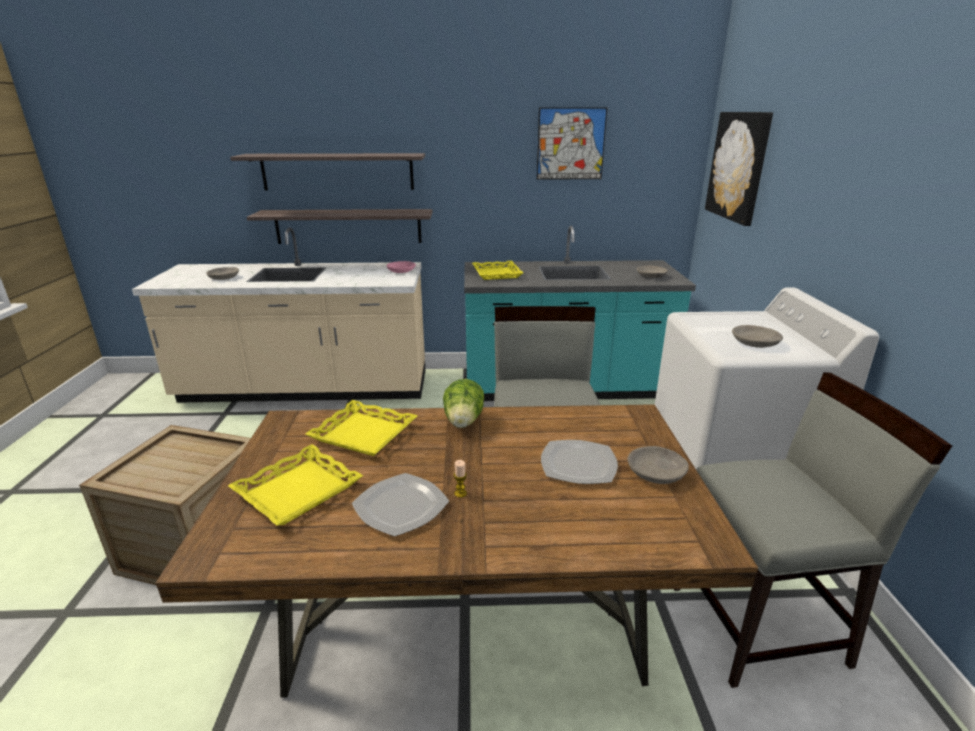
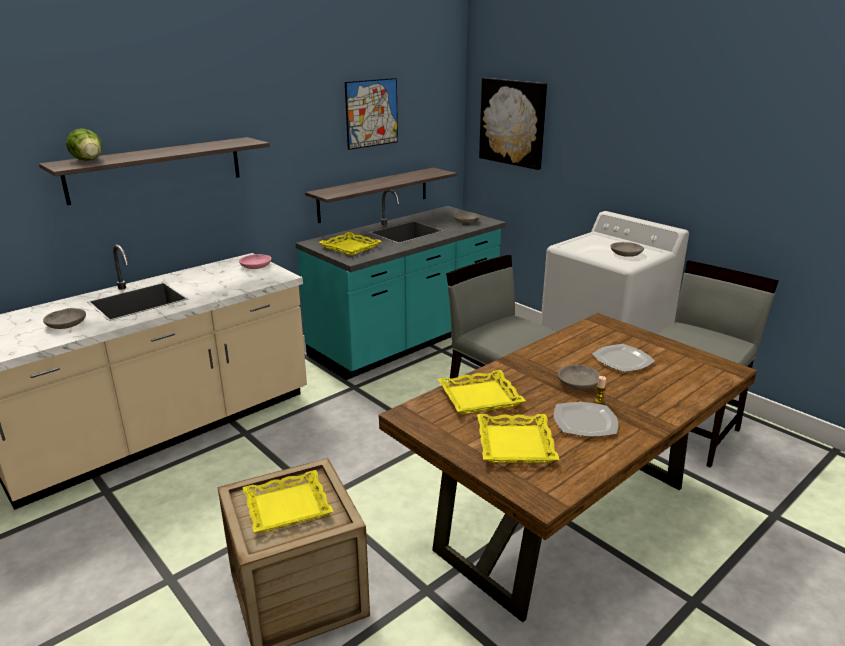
camera: 40 degrees left, 0 degrees up
shelf [247,209,433,244] -> shelf moved to [305,168,457,223]
lettuce [443,379,484,428] -> lettuce moved to [66,128,102,161]
grey bowl [628,446,689,484] -> grey bowl moved to [558,365,601,390]
none -> yellow tray [243,470,333,532]

